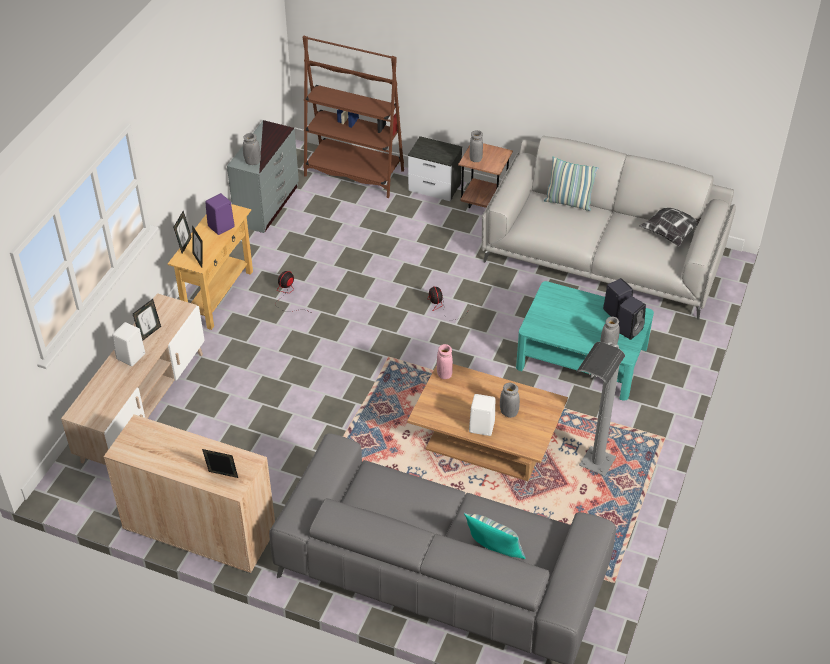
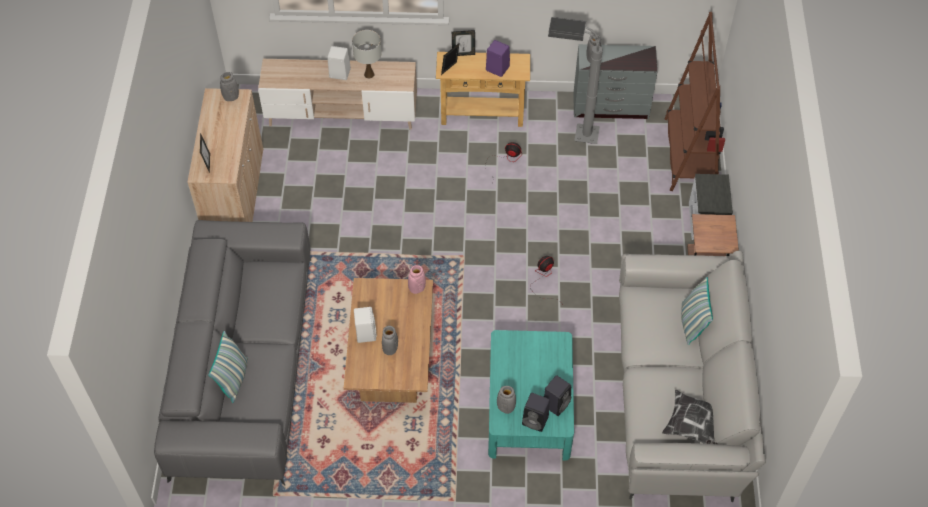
camera: 70 degrees right, 10 degrees up
picture frame [133,299,161,341] -> white table lamp [352,30,382,78]
grey vase [470,130,483,162] -> grey vase moved to [220,72,239,101]
grey floor lamp [576,342,625,476] -> grey floor lamp moved to [548,17,603,144]

